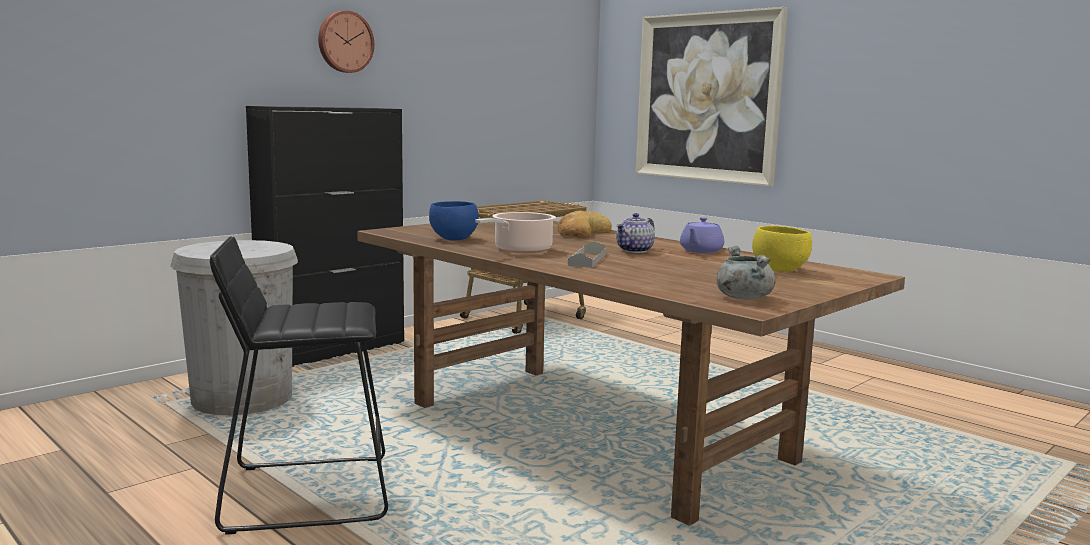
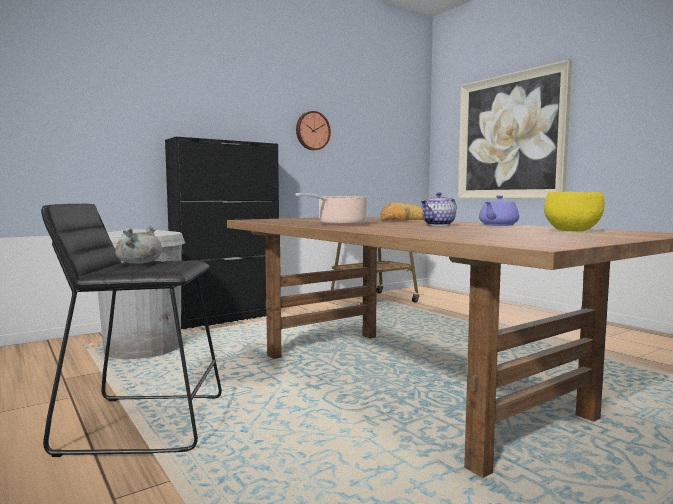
camera: 10 degrees right, 5 degrees down
wall clock [318,11,374,73] -> wall clock moved to [296,111,331,150]
blue bowl [429,201,479,240] -> none
grey tray [568,241,606,268] -> none
grey cooking pot [716,246,775,299] -> grey cooking pot moved to [115,226,162,264]

